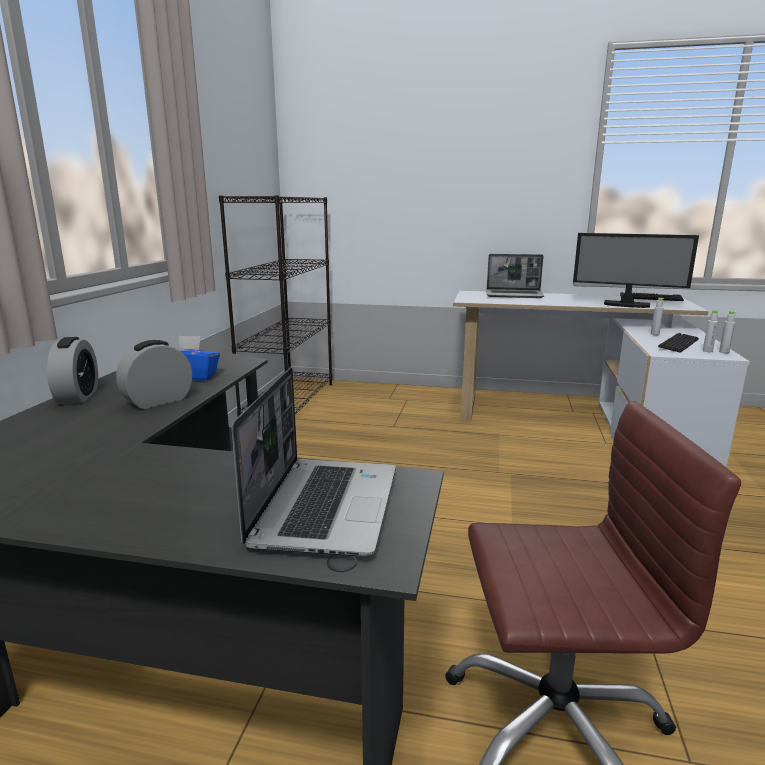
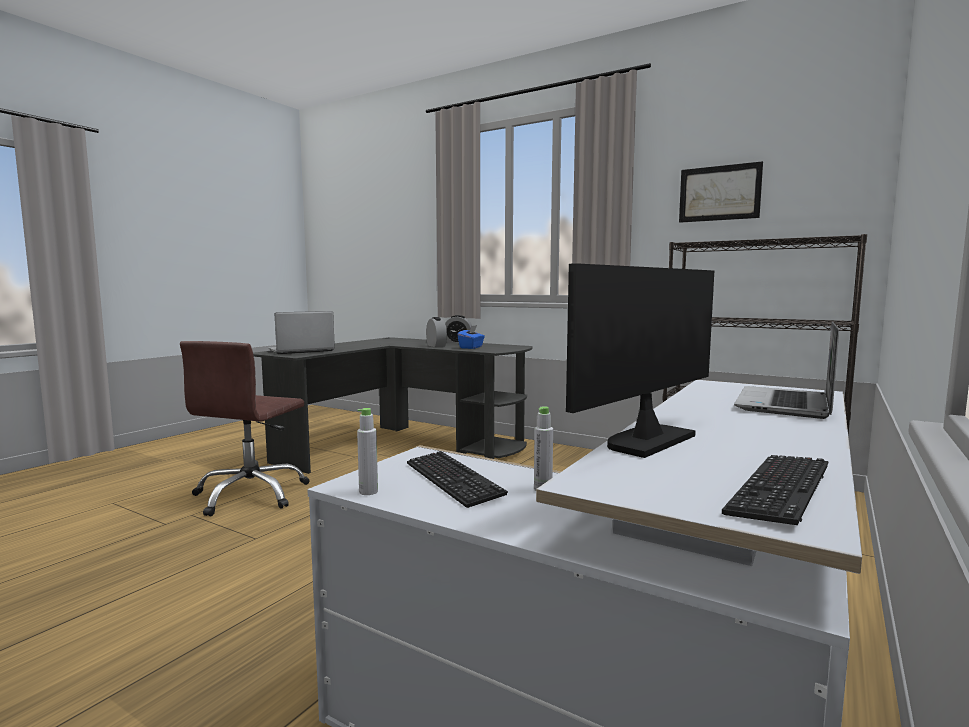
camera: 110 degrees right, 10 degrees down
laptop [232,367,396,556] -> laptop turned 120 degrees clockwise [268,311,335,354]
grey bottle [703,310,718,352] -> none
none -> picture [679,161,763,223]

